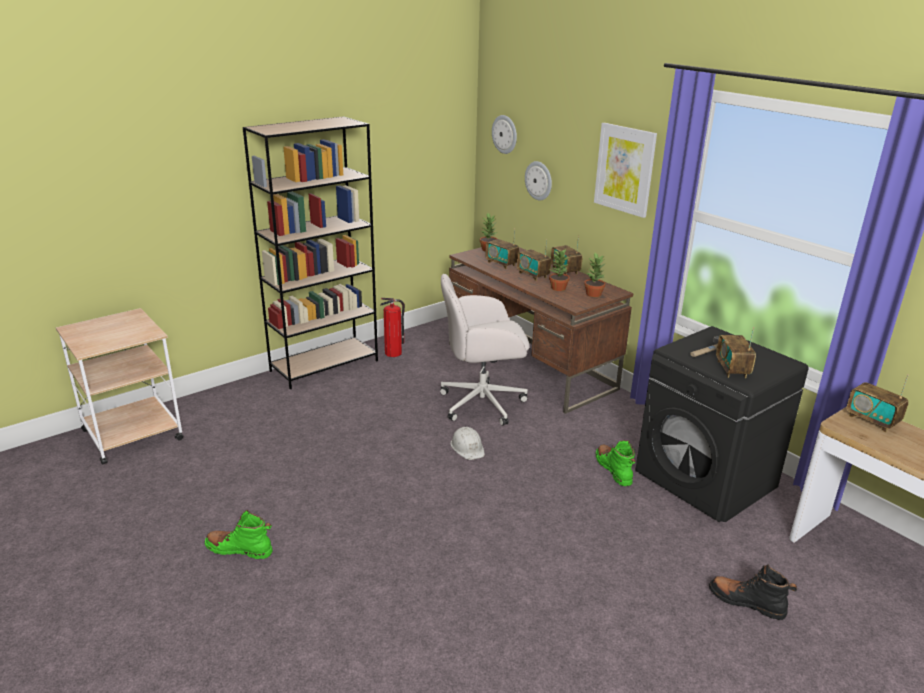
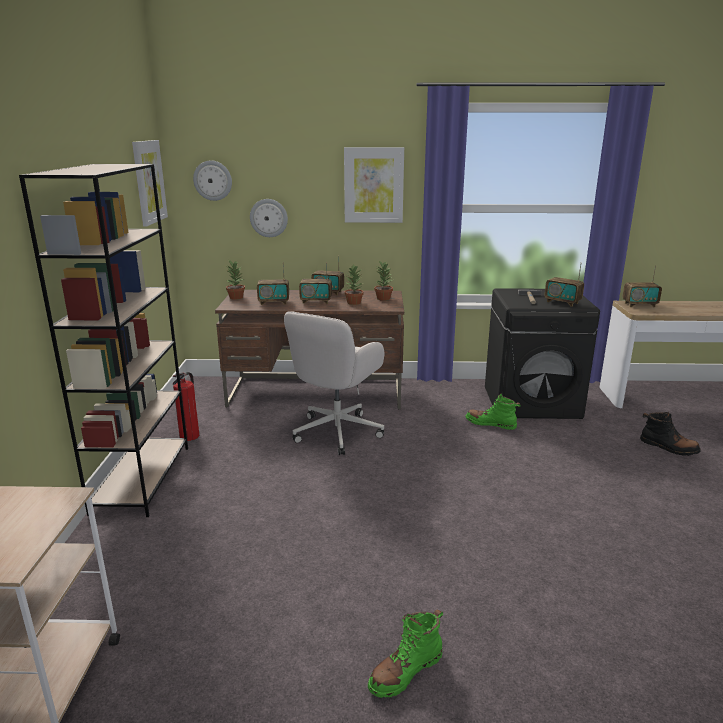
camera: 50 degrees left, 5 degrees down
white hard hat [451,427,485,460] -> none
black boot [709,564,797,620] -> black boot turned 120 degrees counterclockwise [640,412,701,456]
none -> picture [132,140,168,226]

